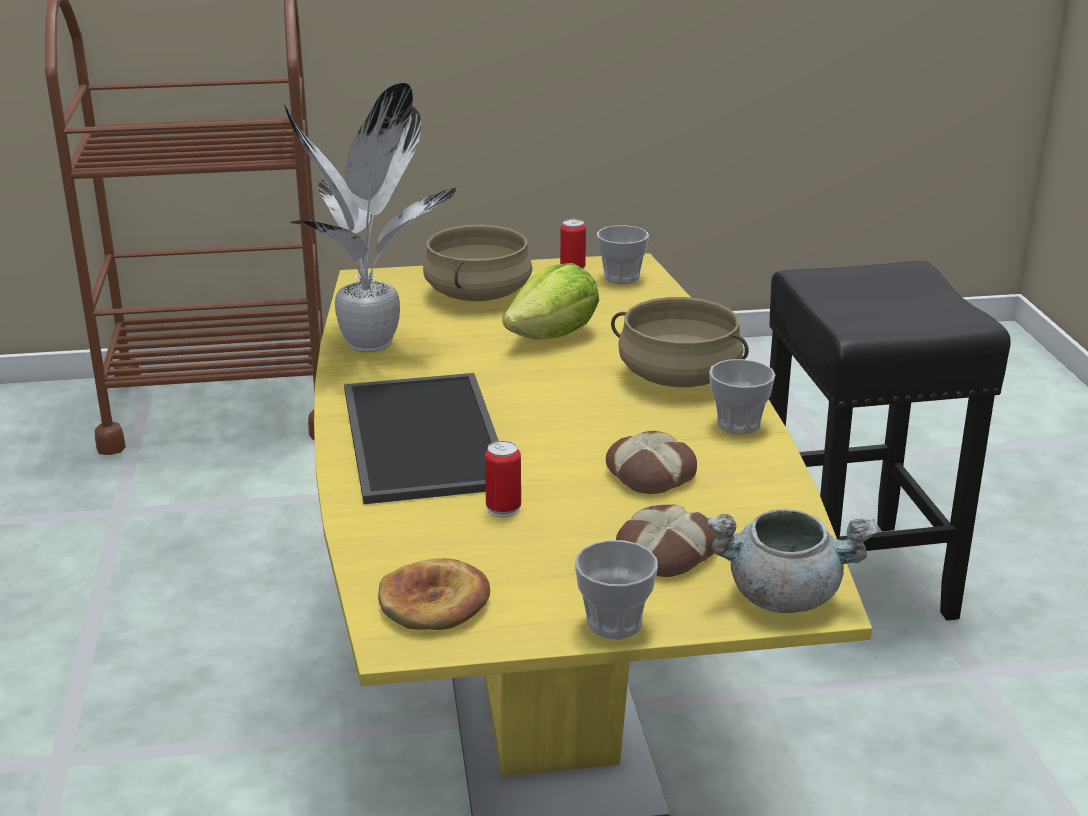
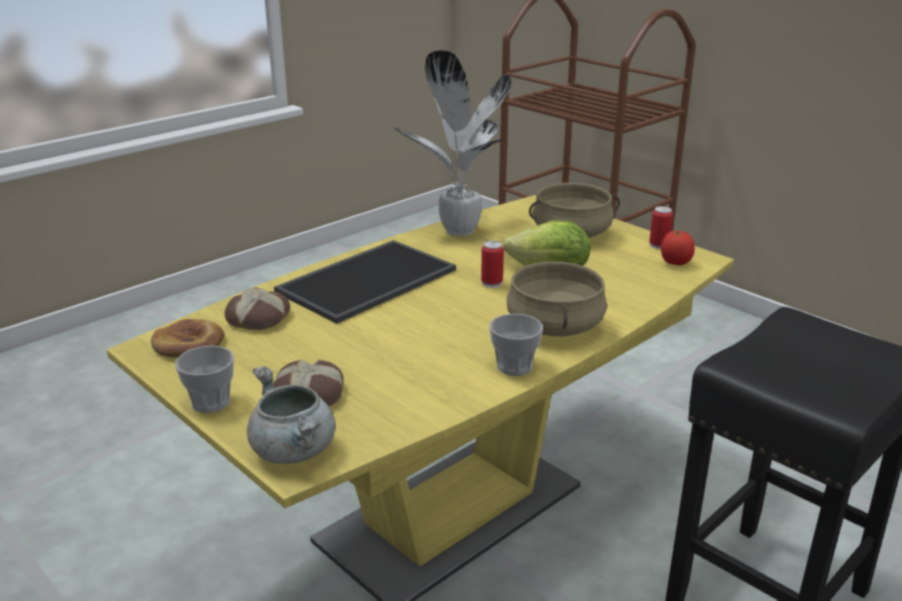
camera: 55 degrees right, 0 degrees up
can [485,441,521,517] -> can moved to [481,241,504,288]
cup [597,225,649,284] -> tomato [661,230,695,265]
bread [606,431,697,494] -> bread moved to [225,287,290,330]

